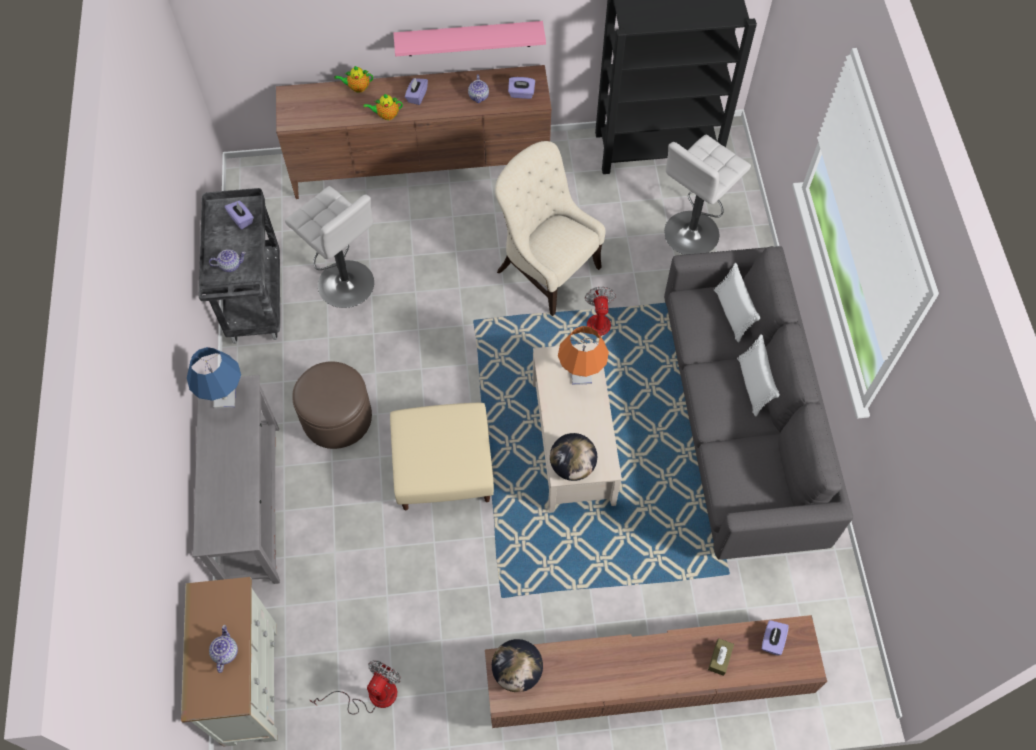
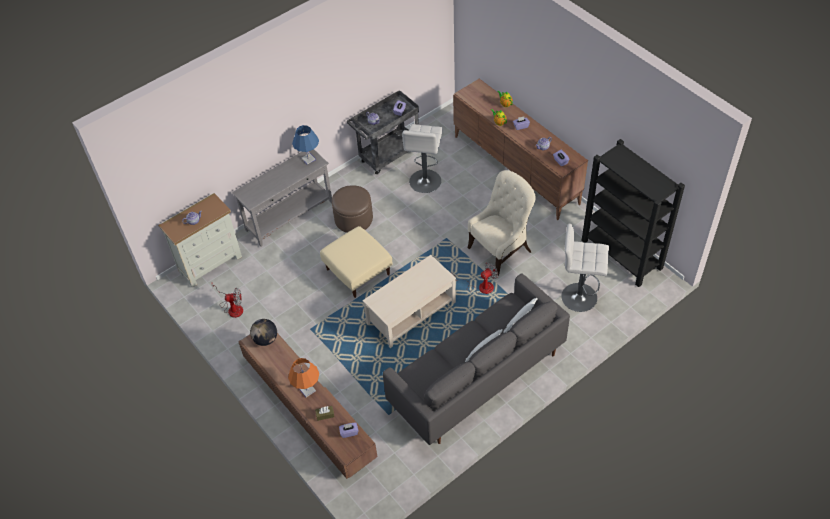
camera: 60 degrees right, 10 degrees down
pink shelf [394,21,546,56] -> none
beige armchair [495,141,606,316] -> beige armchair turned 45 degrees clockwise [468,170,536,276]
globe [550,433,597,481] -> none
orange table lamp [558,326,609,385] -> orange table lamp moved to [288,358,319,397]

